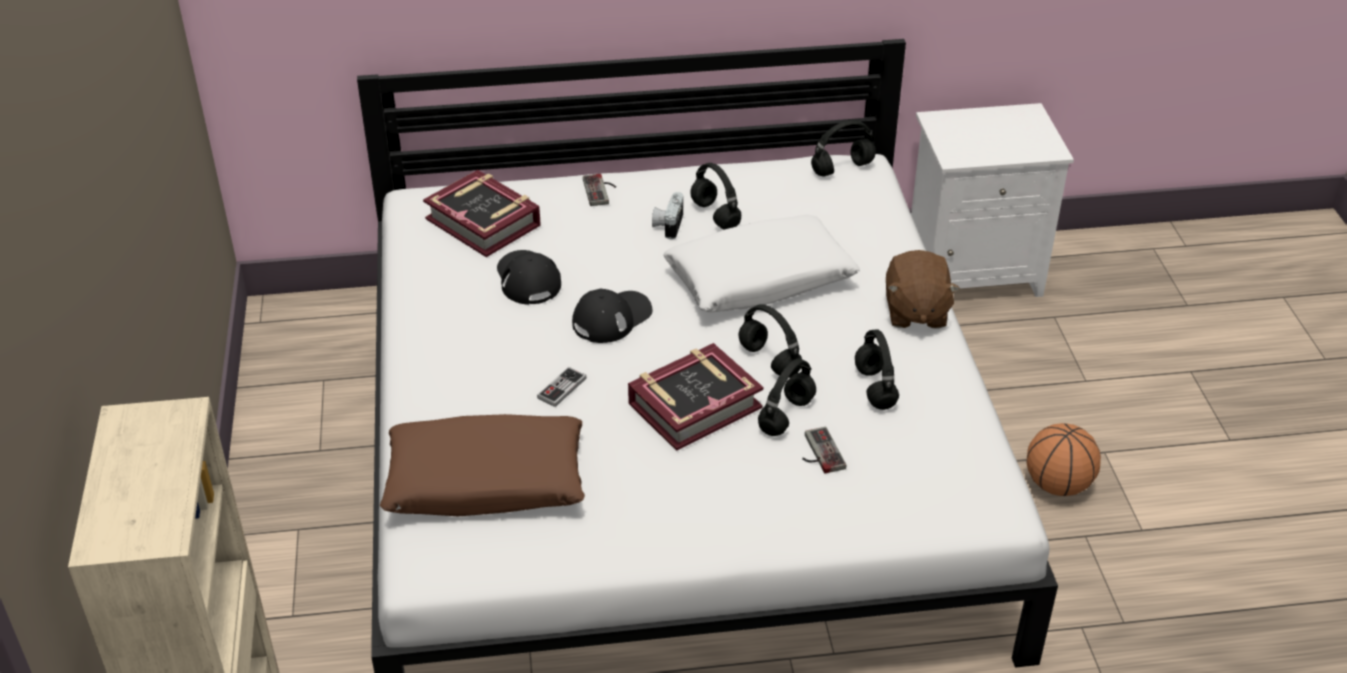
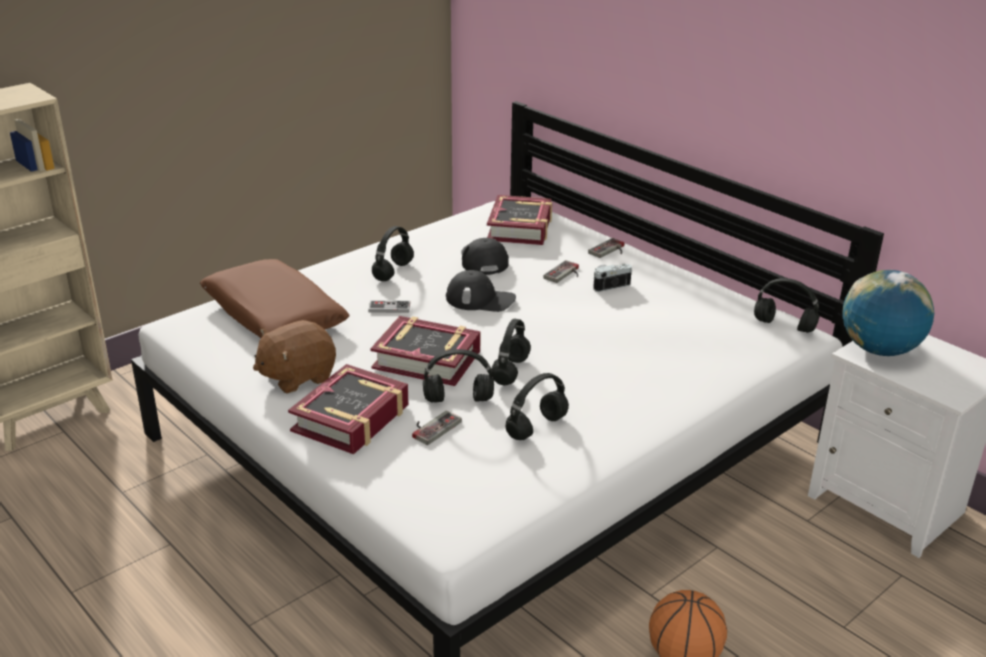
camera: 55 degrees right, 10 degrees down
black cap [497,250,561,305] -> black cap turned 45 degrees counterclockwise [461,238,509,275]
white pillow [664,215,860,312] -> none
black headphones [691,163,741,230] -> black headphones moved to [372,226,414,281]
brown plush toy [886,250,960,328] -> brown plush toy moved to [253,320,336,393]
none -> book [288,364,409,454]
none -> game controller [543,260,579,283]
none -> globe [842,270,934,356]

